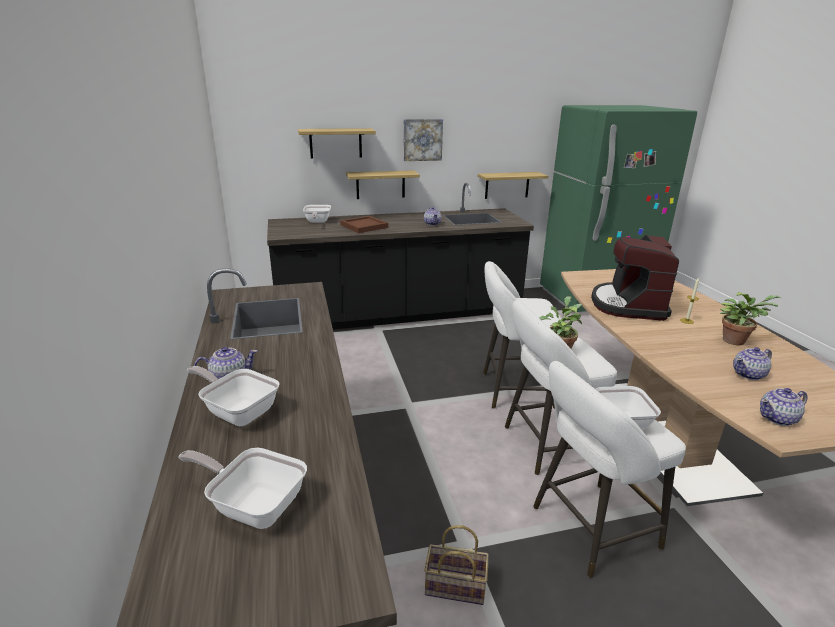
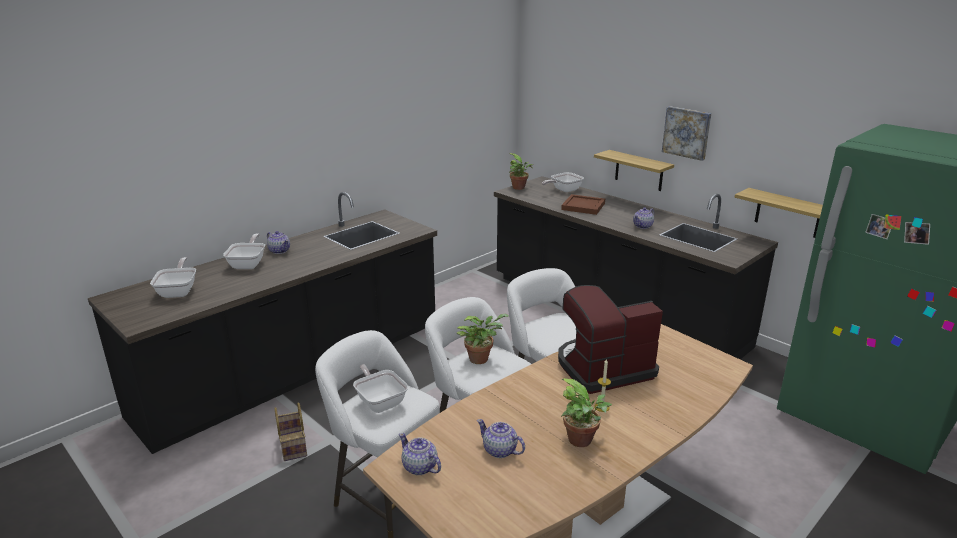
camera: 60 degrees right, 0 degrees up
shelf [298,128,376,158] -> none
none -> potted plant [508,153,533,190]

